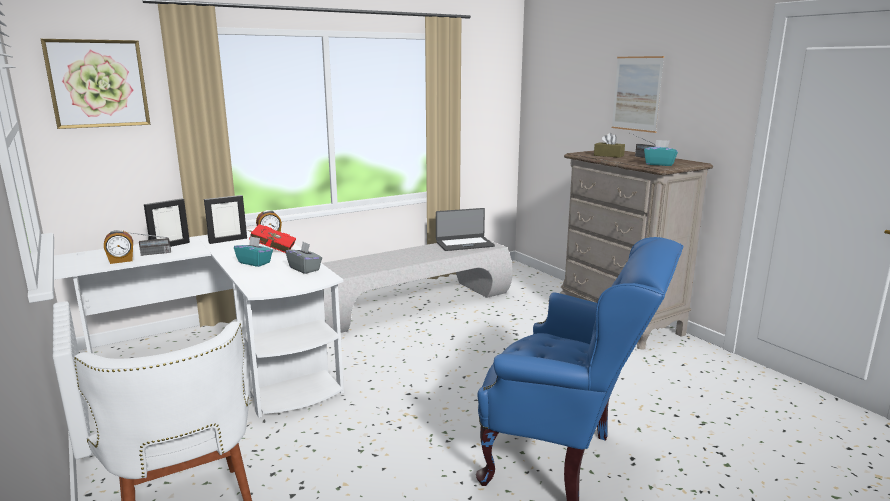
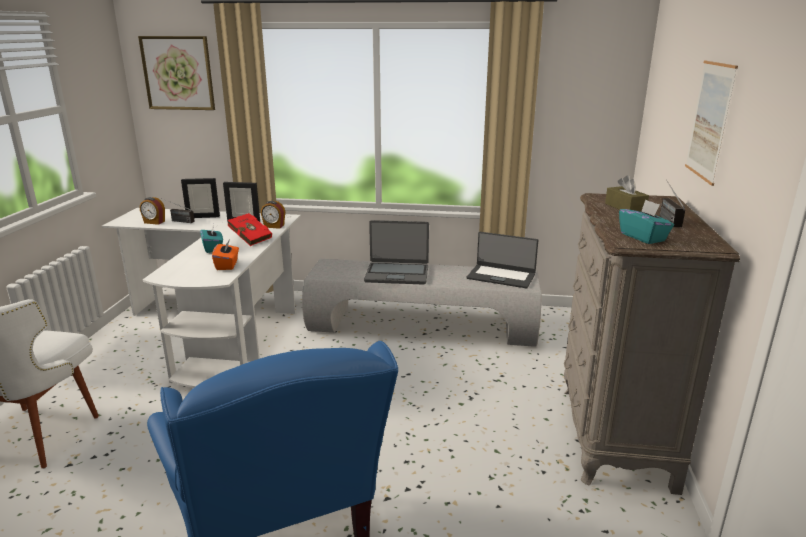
camera: 40 degrees right, 5 degrees up
grey tissue box [286,242,322,274] -> orange tissue box [212,240,239,270]
none -> laptop [364,220,429,285]

